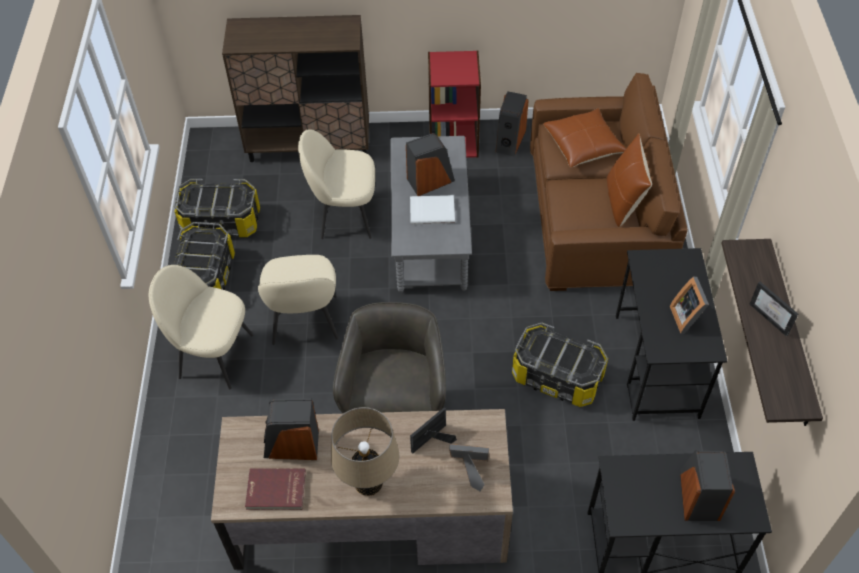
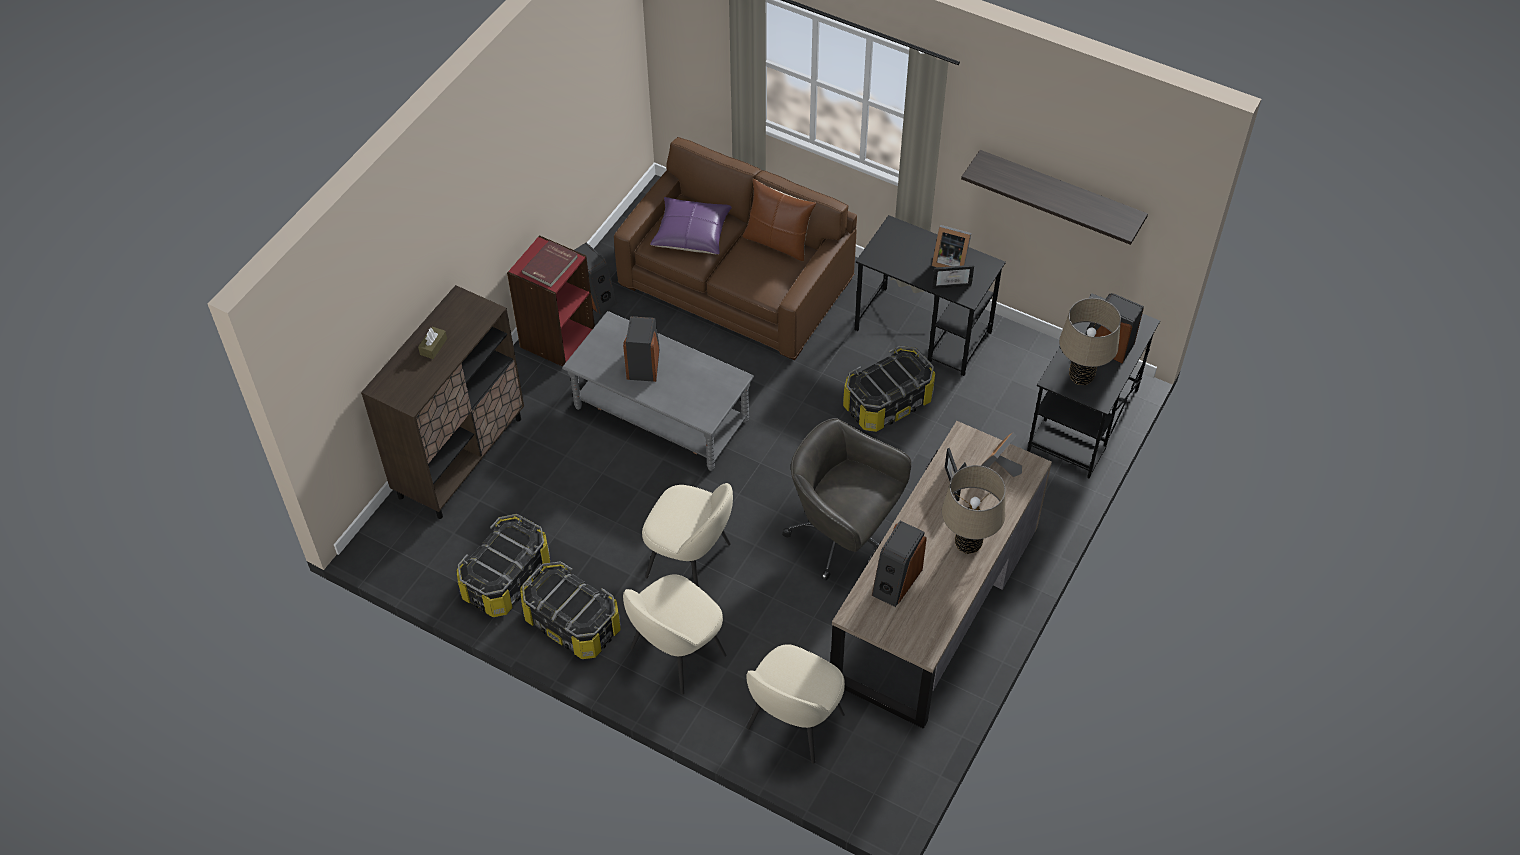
camera: 60 degrees left, 0 degrees up
red book [245,468,306,510] -> red book moved to [522,240,578,287]
beige chair [298,129,375,239] -> beige chair moved to [746,644,845,764]
white book [410,195,455,224] -> none
brown pillow [543,108,626,168] -> purple pillow [650,197,732,254]
picture frame [750,282,798,337] -> picture frame moved to [932,265,974,289]
none -> brown tissue box [418,327,447,359]
none -> beige table lamp [1059,298,1121,385]

